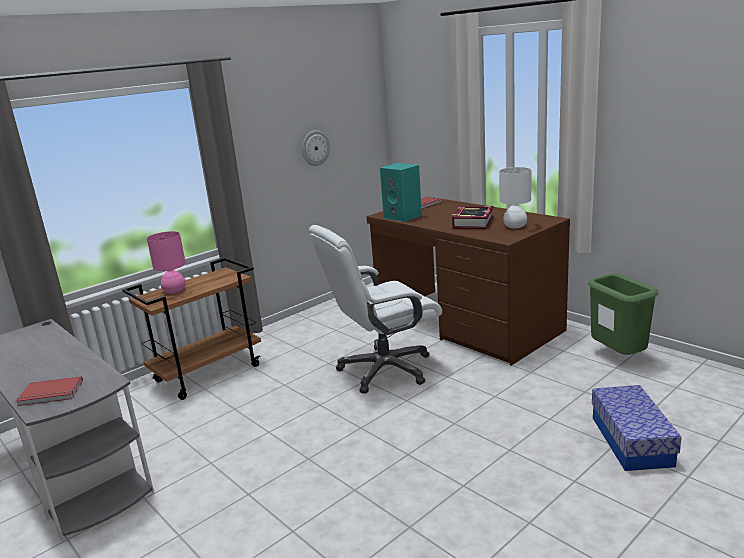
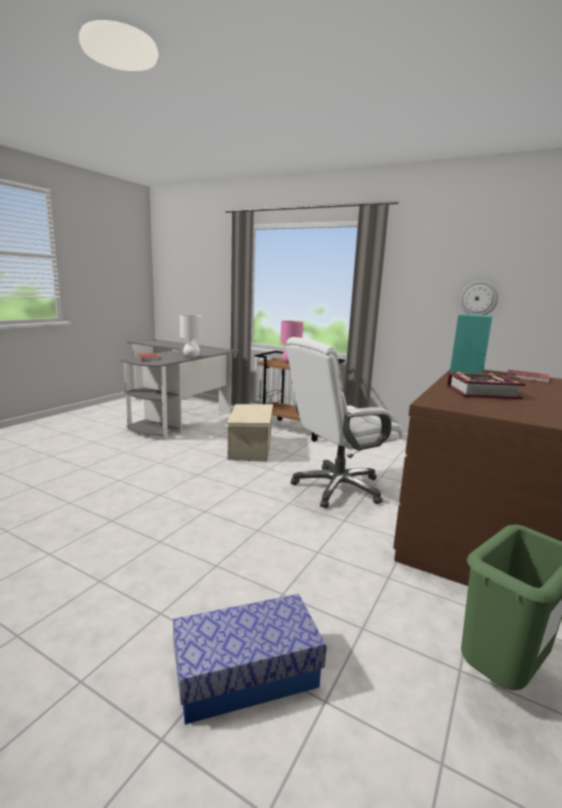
camera: 70 degrees right, 5 degrees down
white office chair [309,225,442,394] -> white office chair turned 75 degrees counterclockwise [287,337,403,508]
white table lamp [499,167,532,228] -> white table lamp moved to [180,315,203,357]
none -> beige storage box [225,404,273,462]

